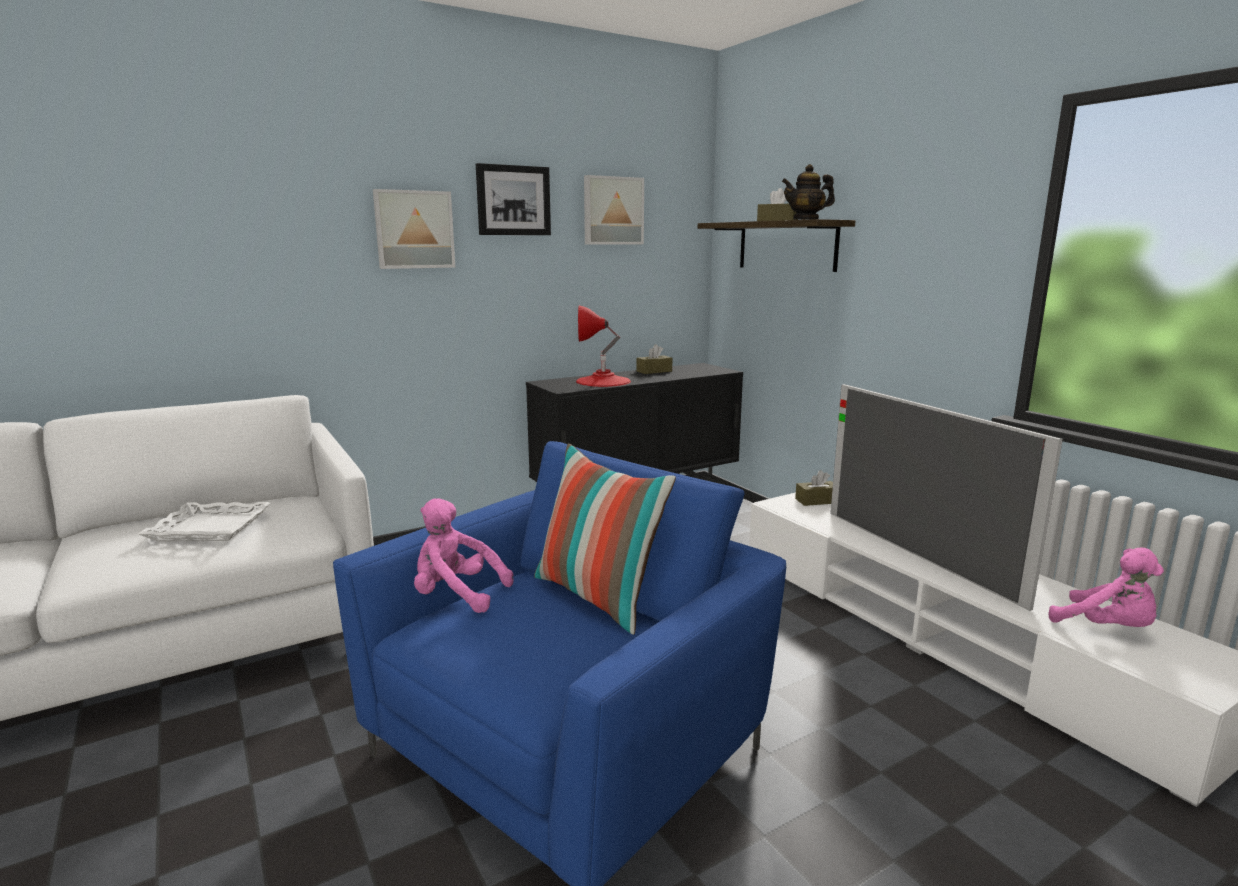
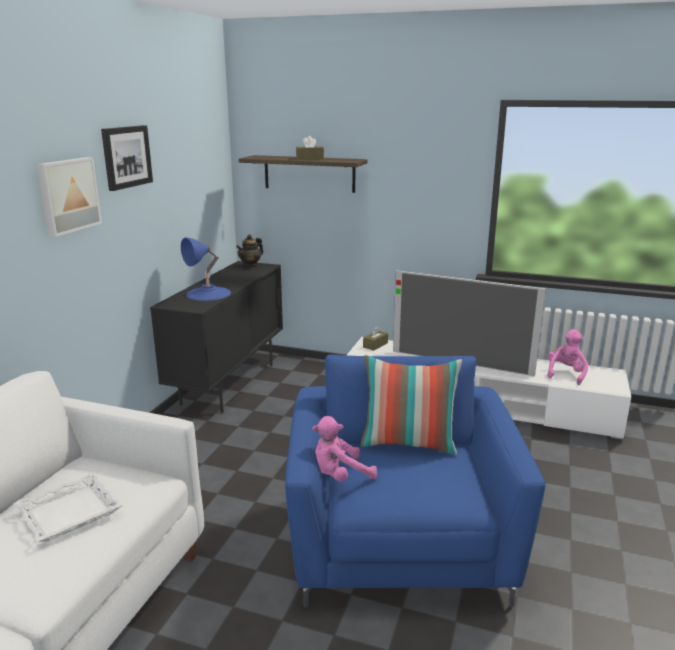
camera: 40 degrees left, 5 degrees up
red table lamp [576,306,631,387] -> blue table lamp [181,238,231,301]
picture [584,175,644,245] -> none
brown tissue box [637,344,672,374] -> none
teapot [782,164,835,220] -> teapot moved to [236,234,263,268]
pink plush toy [1049,548,1164,627] -> pink plush toy turned 75 degrees counterclockwise [548,329,588,385]

